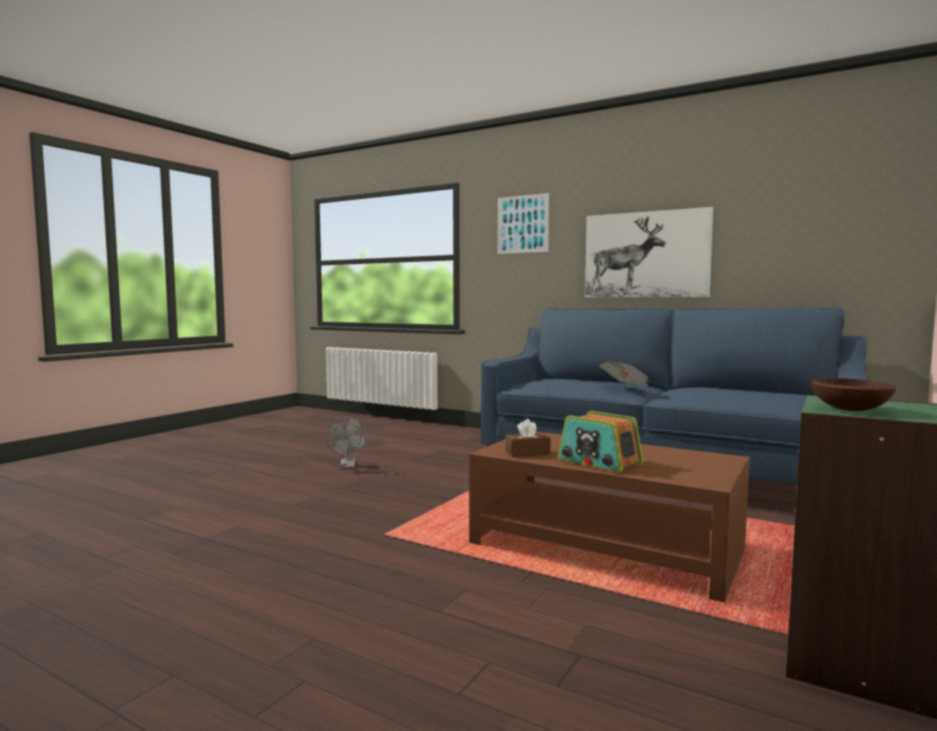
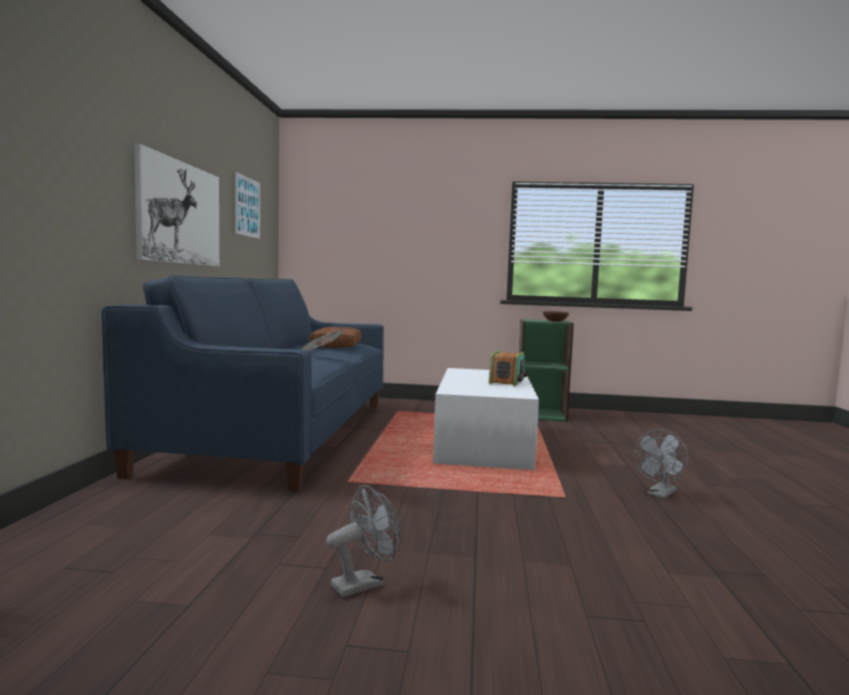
camera: 115 degrees left, 0 degrees up
brown coffee table [469,432,750,603] -> white coffee table [433,368,539,470]
picture [498,193,549,254] -> picture moved to [235,172,260,239]
brown tissue box [506,419,551,457] -> none
none -> brown pillow [309,327,361,348]
none -> grey fan [634,429,688,498]

